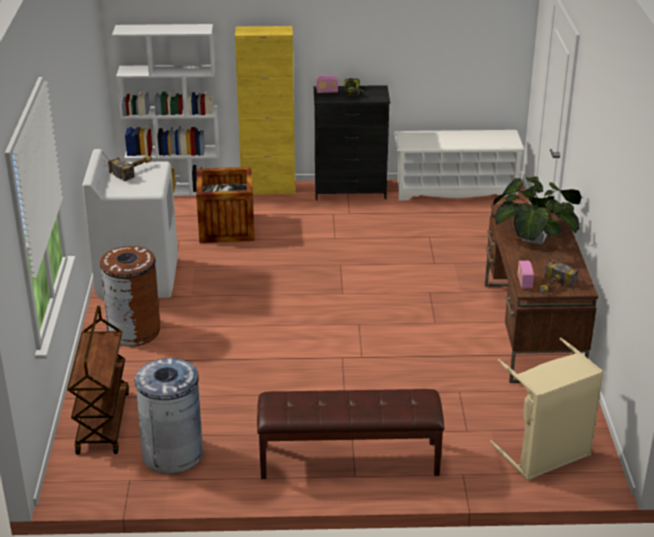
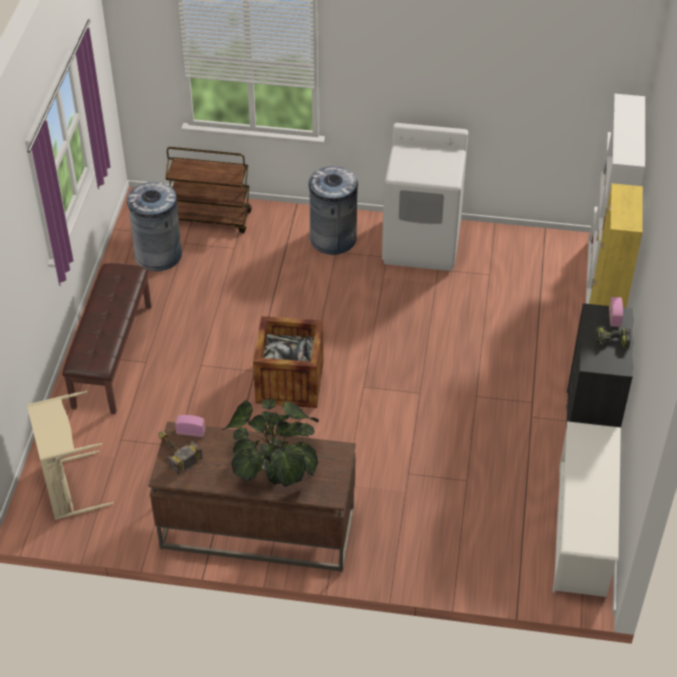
camera: 100 degrees right, 15 degrees up
brown trash can [100,246,160,346] -> grey trash can [309,166,358,255]
hammer [108,156,152,181] -> none
crate [196,167,255,243] -> crate moved to [253,316,323,408]

